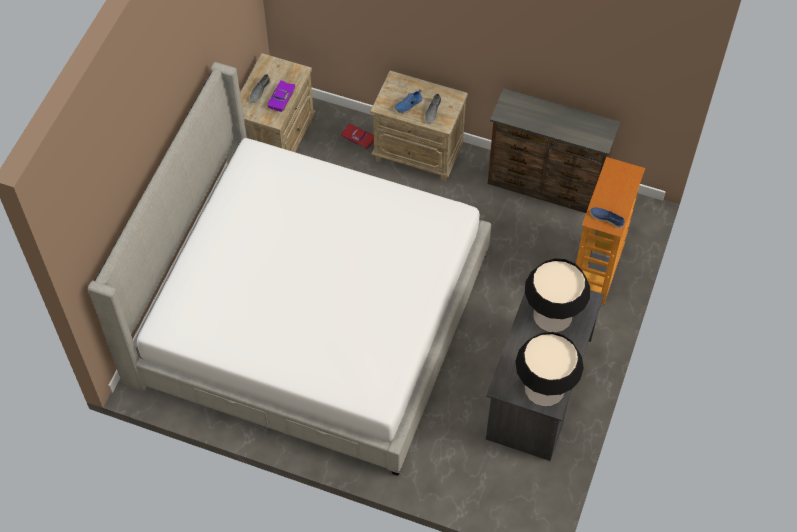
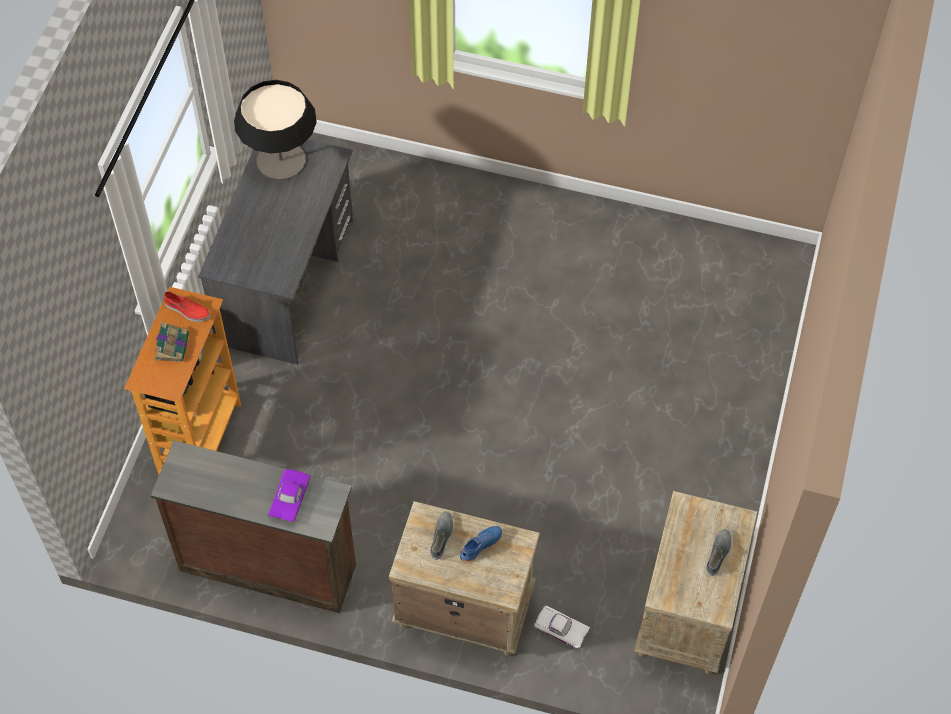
camera: 175 degrees right, 0 degrees up
bed [88,62,491,476] -> none
purple toy car [267,80,295,112] -> purple toy car moved to [268,469,311,522]
red toy car [340,123,374,149] -> white toy car [534,606,590,648]
table lamp [525,258,590,333] -> none
blue shoe [590,207,625,228] -> red shoe [164,291,210,322]
none -> book [155,322,189,362]

